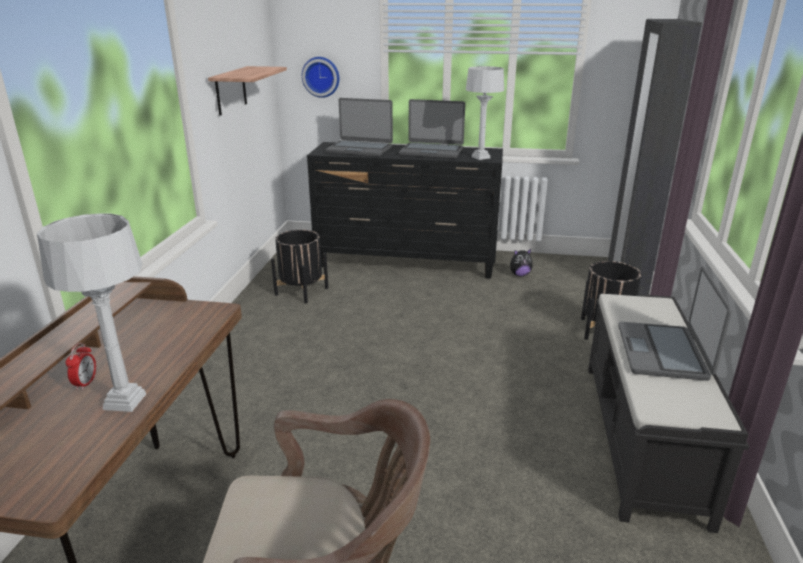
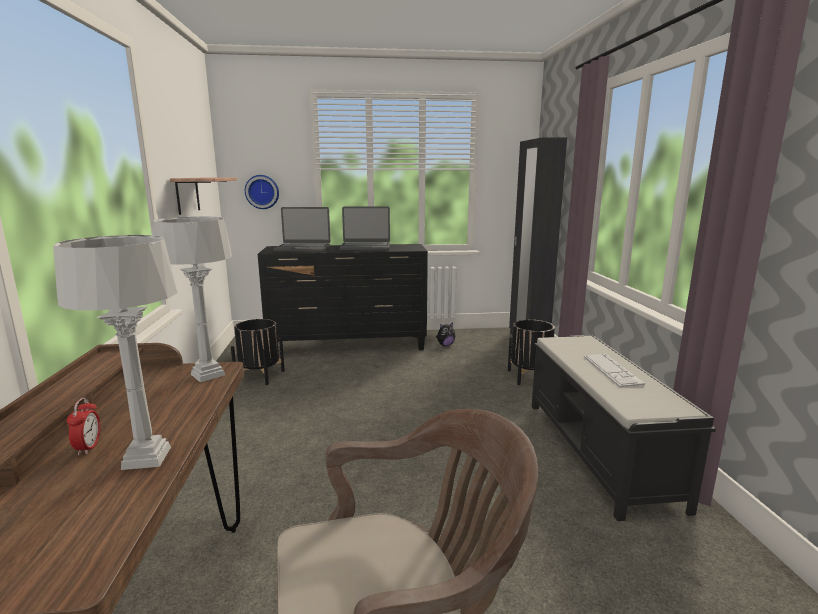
camera: 15 degrees left, 10 degrees down
grey table lamp [466,66,504,160] -> grey table lamp moved to [153,217,232,382]
laptop [618,266,732,381] -> keyboard [584,354,645,387]

